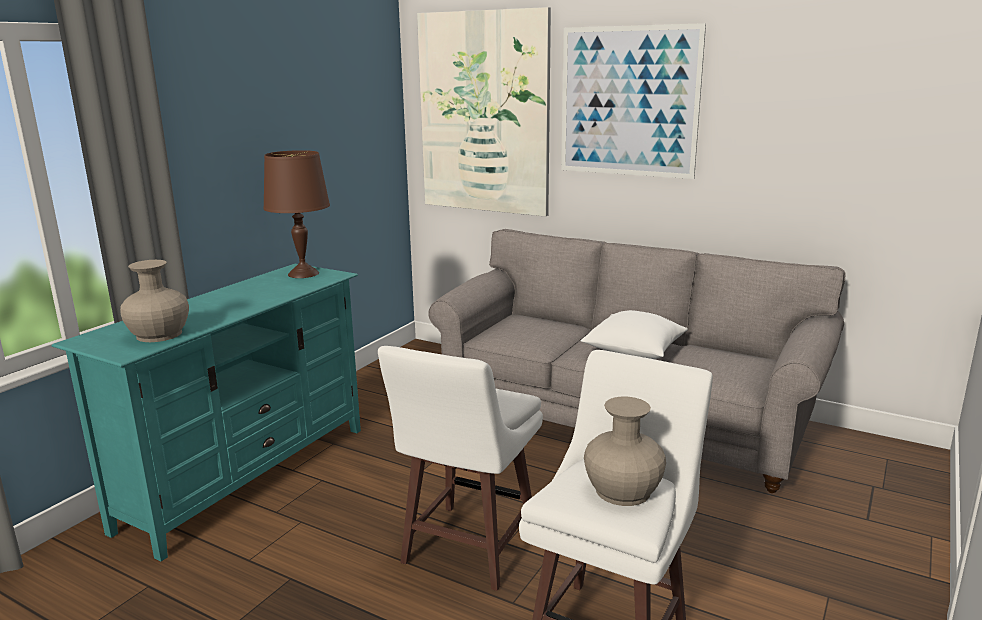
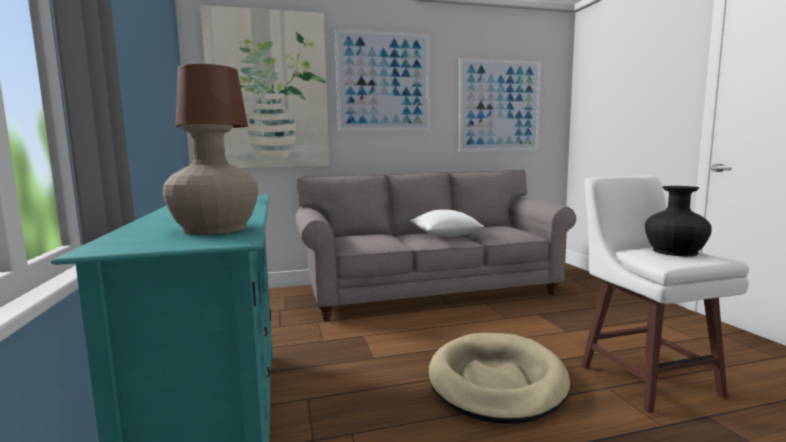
camera: 45 degrees left, 10 degrees down
white stool [378,346,543,591] -> beige dog bed [429,333,570,424]
beige vase [584,397,666,506] -> black vase [645,186,712,256]
none -> picture [459,58,541,151]

